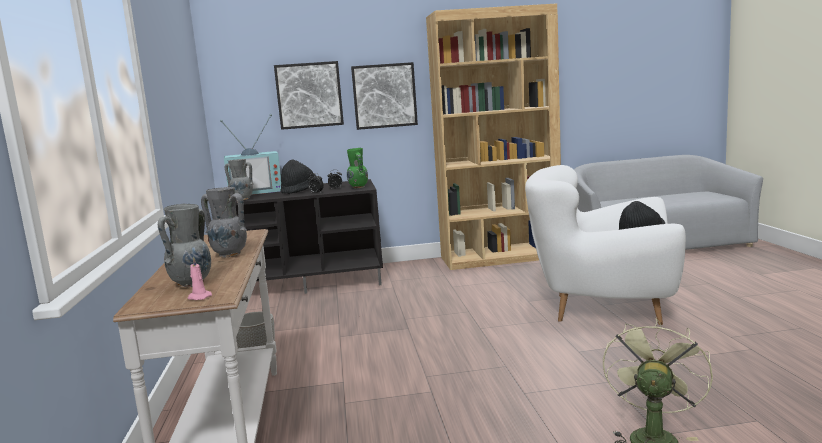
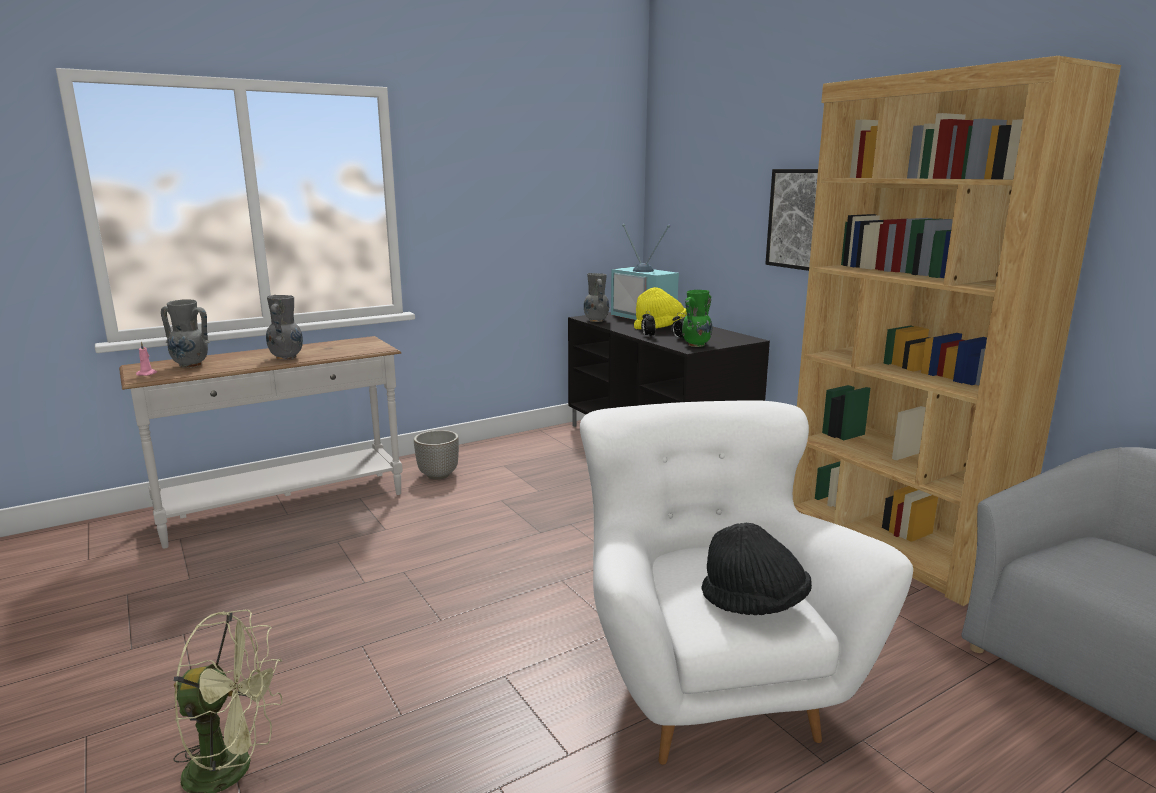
camera: 65 degrees right, 5 degrees up
picture [274,61,344,130] -> none
black hat [281,159,317,194] -> yellow hat [634,287,687,329]

